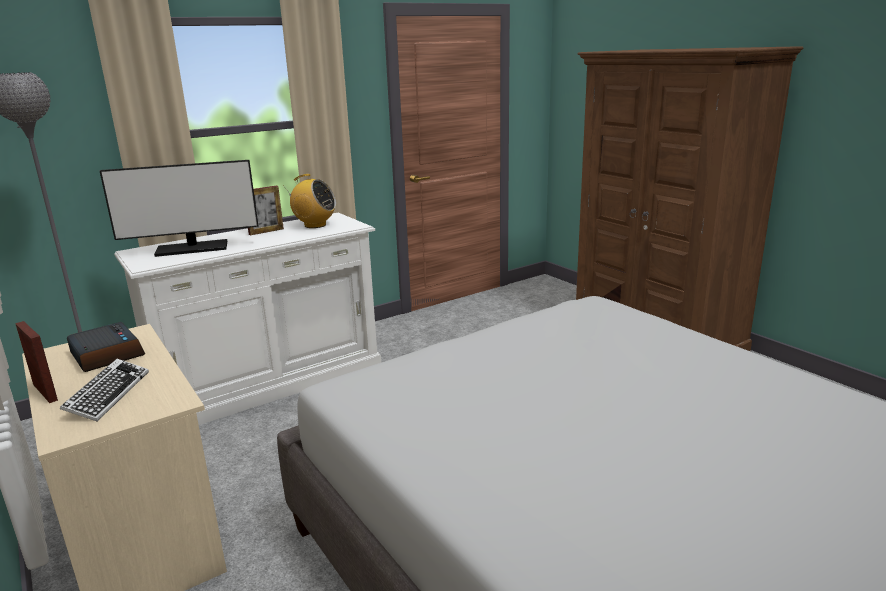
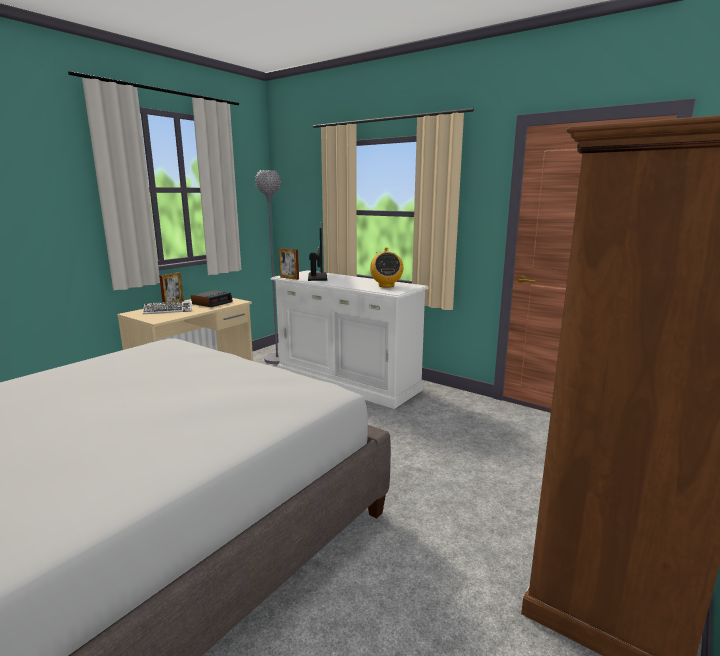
camera: 70 degrees right, 5 degrees down
monitor [99,160,259,257] -> monitor turned 150 degrees counterclockwise [308,223,327,281]
picture frame [248,185,284,235] -> picture frame moved to [279,248,299,280]

